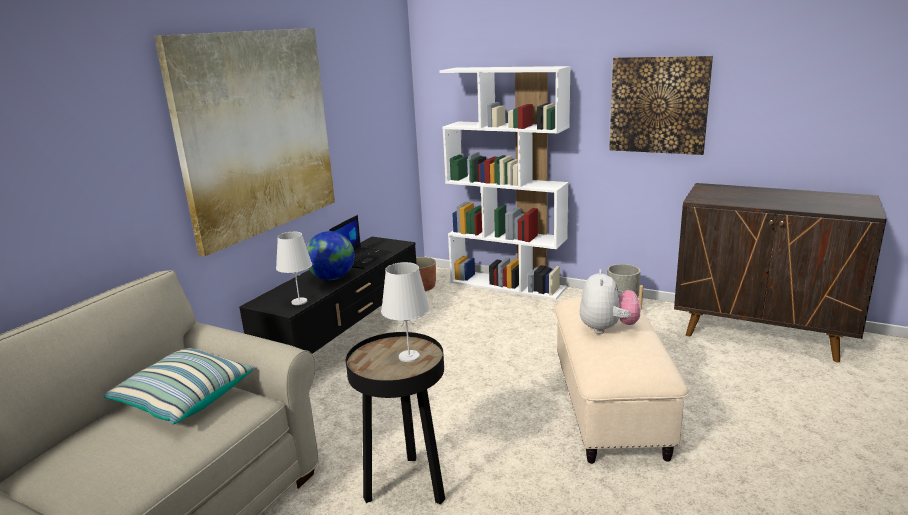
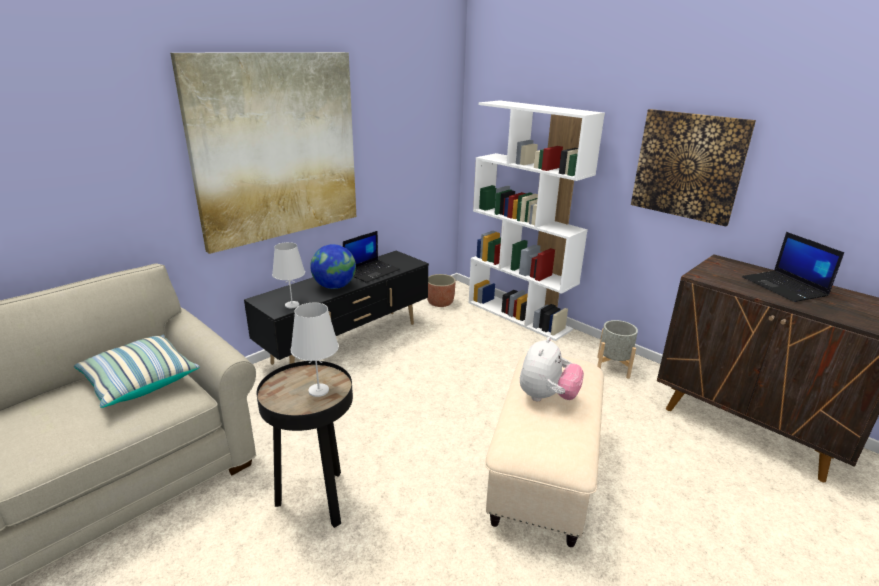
camera: 15 degrees right, 5 degrees up
none -> laptop [742,232,844,302]

